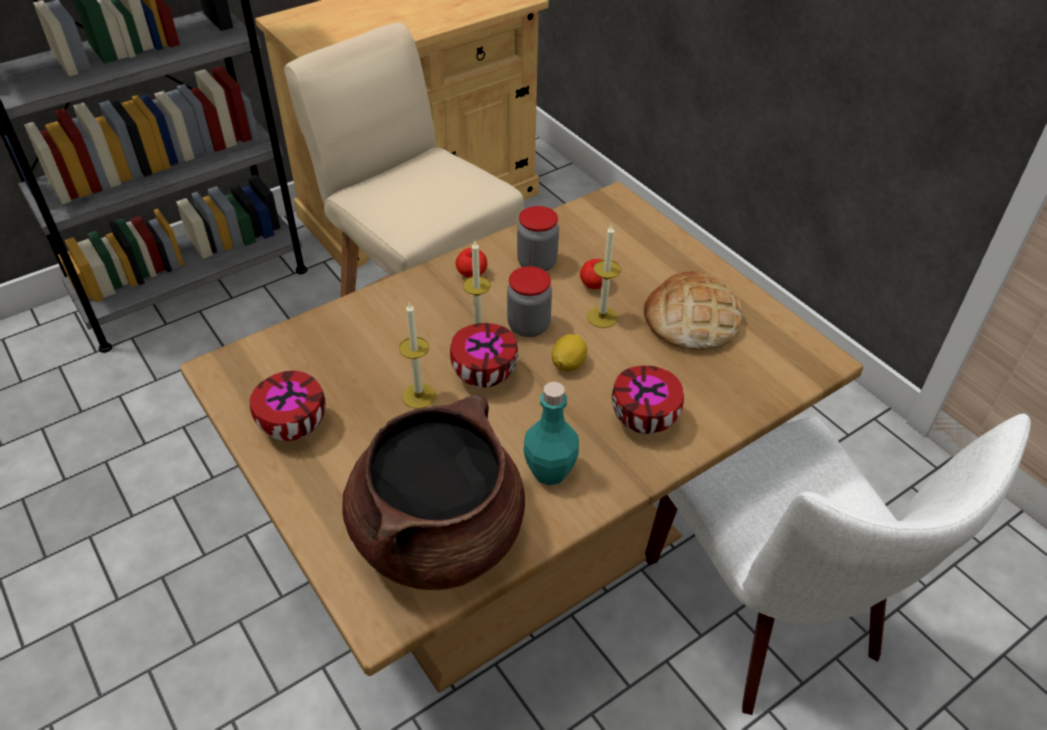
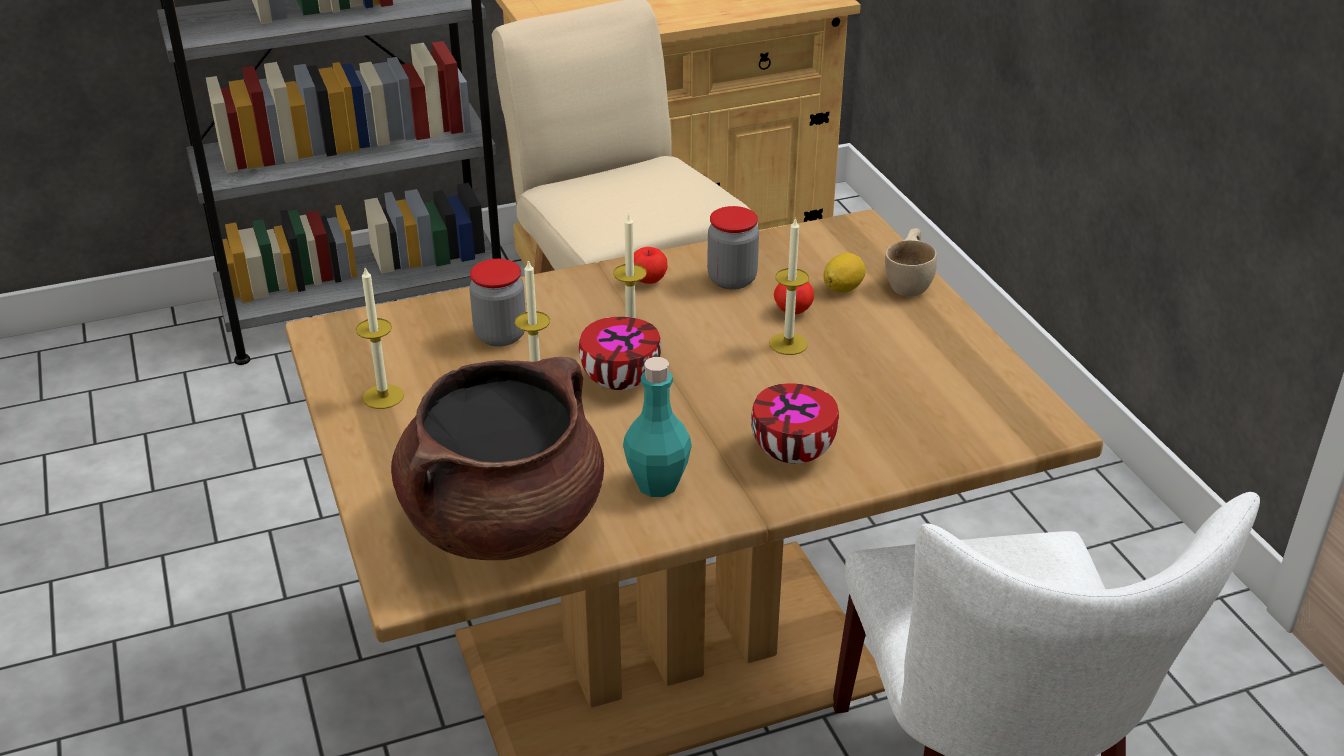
camera: 15 degrees right, 10 degrees down
bowl [250,371,326,441] -> candle [356,268,404,409]
jar [507,266,552,337] -> jar moved to [469,259,526,347]
lemon [552,334,587,372] -> lemon moved to [824,253,866,293]
bread [644,271,742,350] -> none
none -> beige cup [885,228,937,297]

